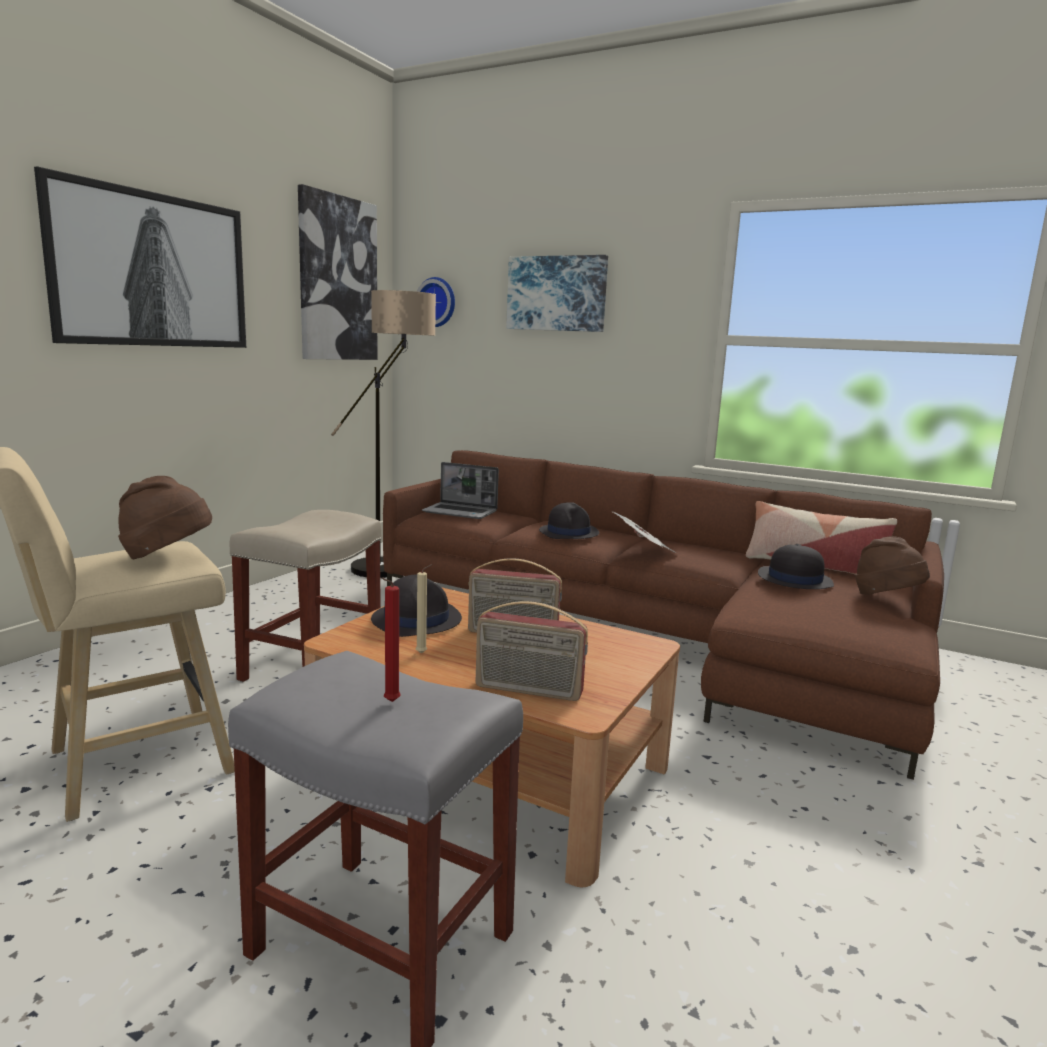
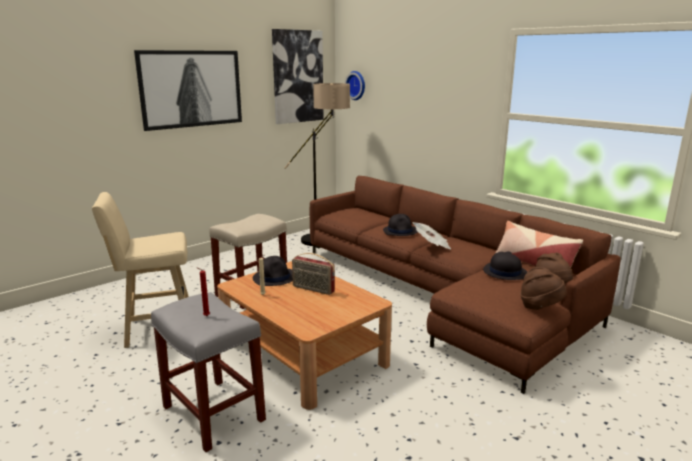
camera: 20 degrees right, 5 degrees up
brown hat [118,476,212,559] -> brown hat moved to [520,267,567,310]
laptop [422,462,499,519] -> none
radio [476,601,588,701] -> none
picture [506,255,608,332] -> none

